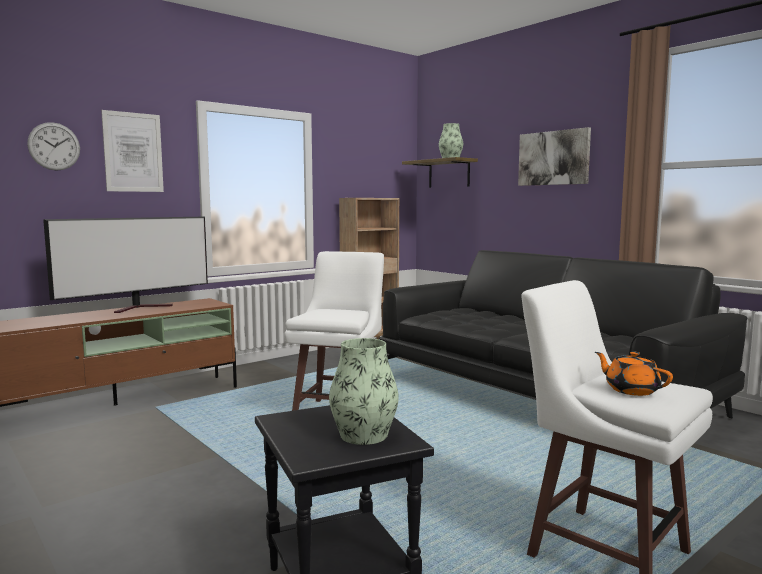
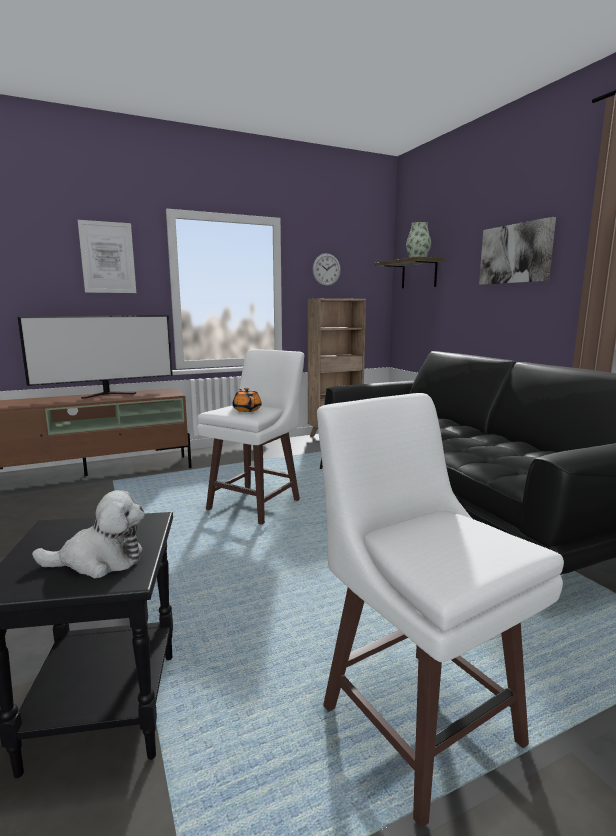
camera: 15 degrees right, 5 degrees up
wall clock [27,122,80,171] -> wall clock moved to [313,253,341,286]
vase [329,338,399,445] -> plush toy [32,490,145,578]
orange teapot [595,351,673,396] -> orange teapot moved to [233,388,262,412]

